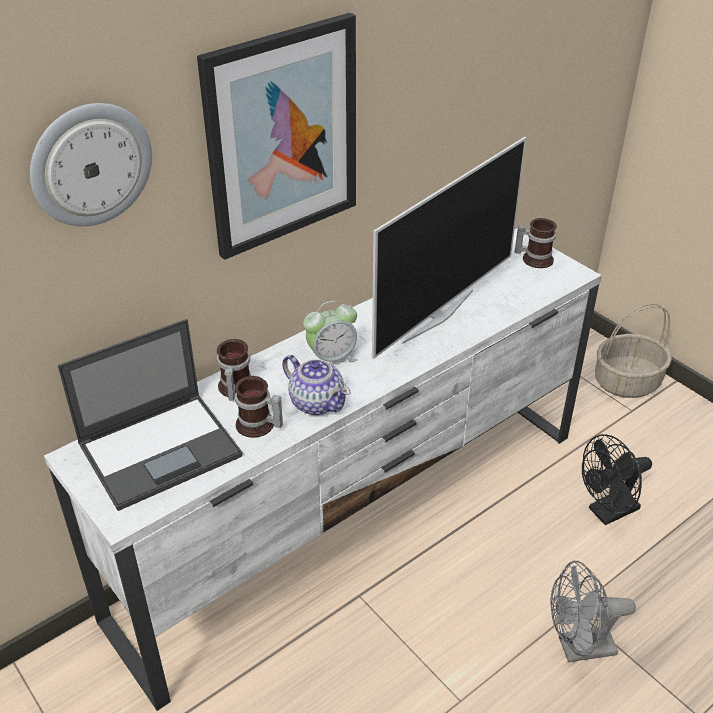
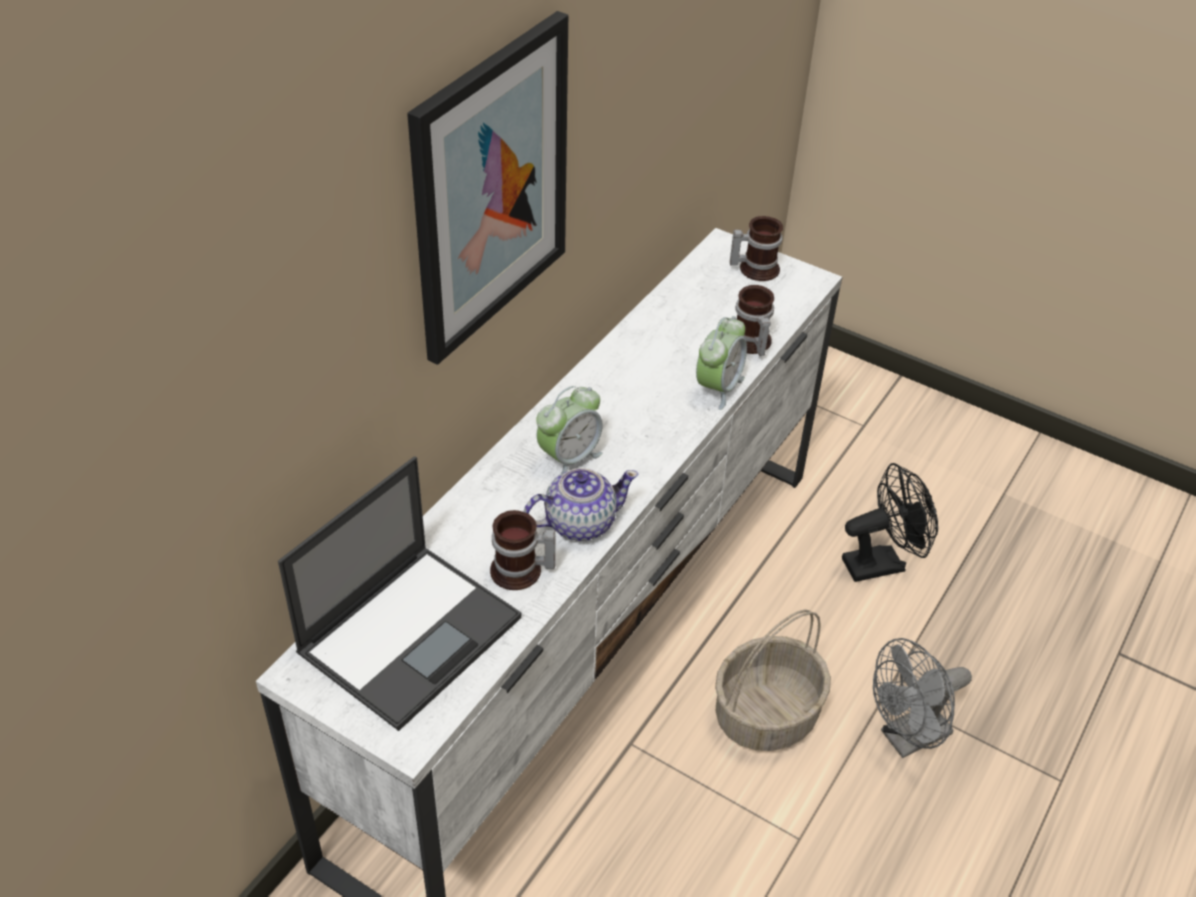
camera: 20 degrees left, 5 degrees up
wall clock [30,103,152,226] -> none
mug [217,339,251,401] -> mug moved to [735,285,774,356]
teapot [282,355,351,415] -> teapot turned 45 degrees counterclockwise [523,468,638,541]
television [372,137,526,359] -> none
black fan [582,434,652,525] -> black fan turned 150 degrees counterclockwise [842,463,938,582]
basket [595,304,672,398] -> basket moved to [715,609,831,751]
none -> alarm clock [696,316,747,410]

